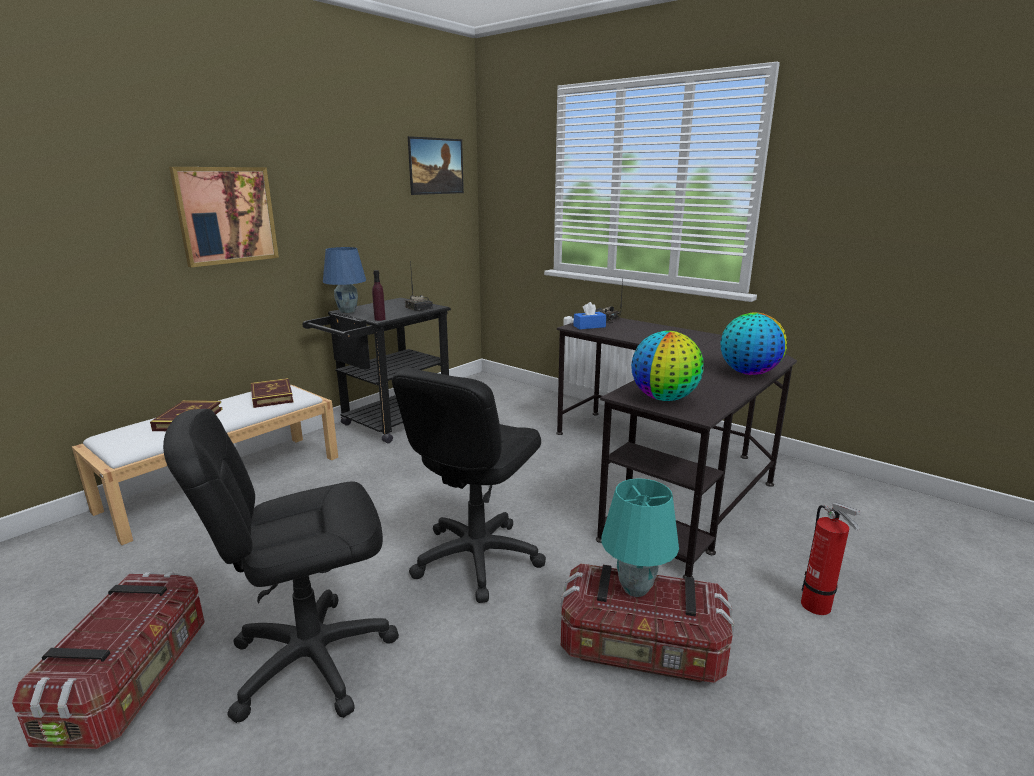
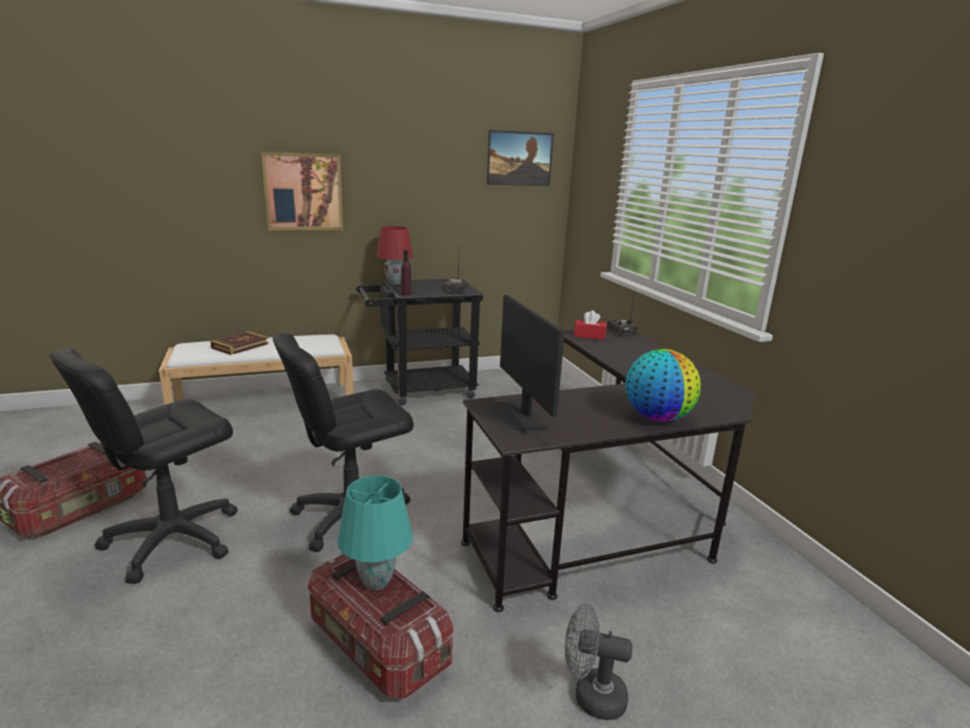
camera: 30 degrees right, 0 degrees up
black office chair [163,409,399,723] -> black office chair turned 60 degrees counterclockwise [49,348,238,584]
book [251,378,293,408] -> none
blue table lamp [323,247,366,313] -> red table lamp [376,226,413,285]
blue tissue box [574,302,606,329] -> red tissue box [574,310,607,340]
globe [631,331,704,401] -> monitor [482,295,565,435]
fire extinguisher [801,503,860,615] -> grey fan [565,604,633,720]

